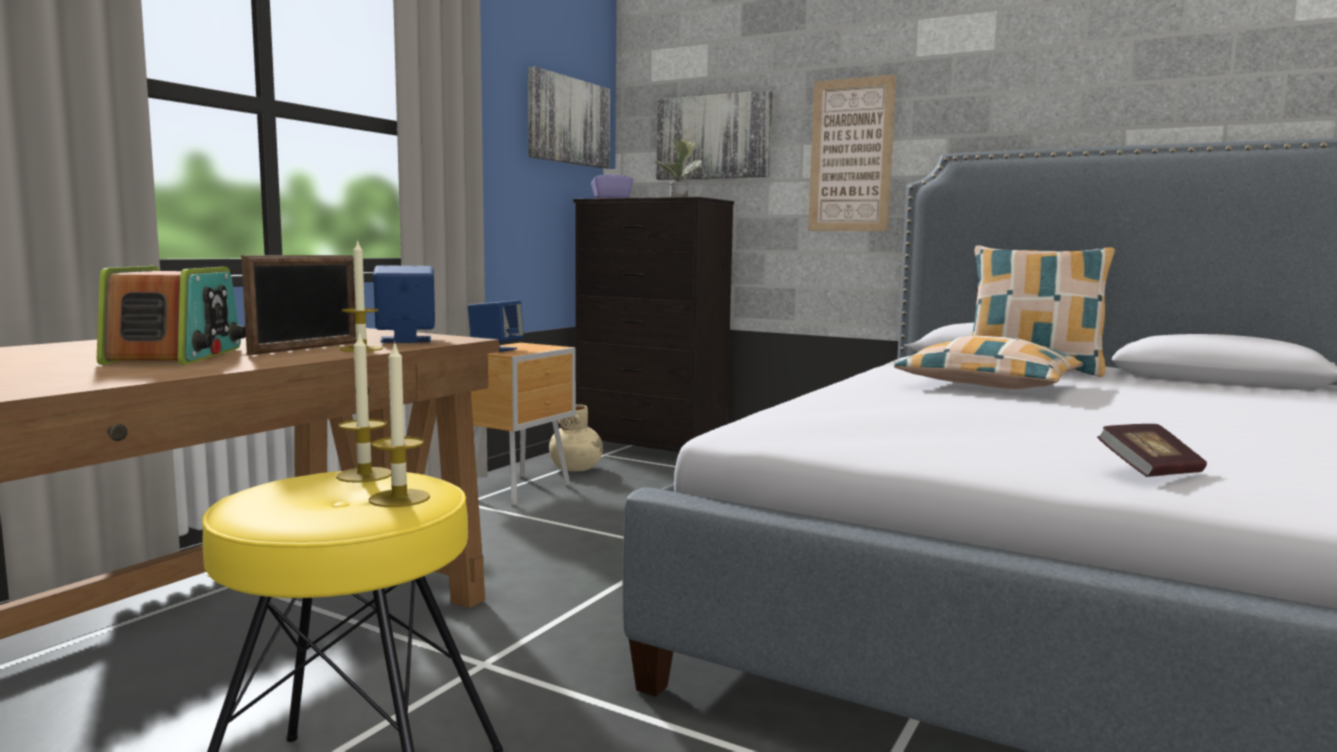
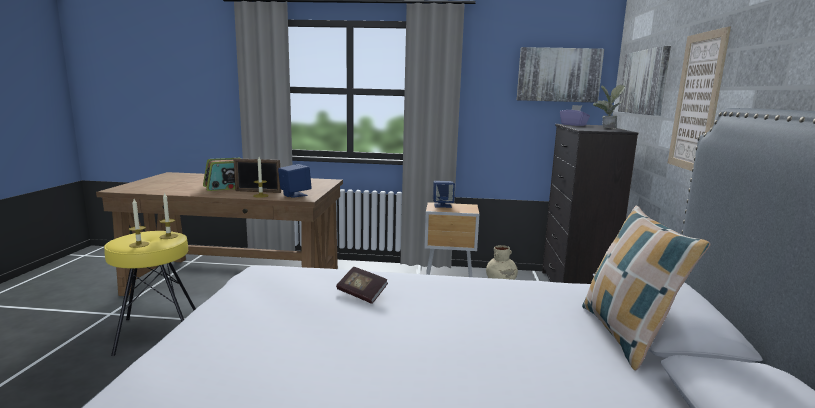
camera: 65 degrees right, 5 degrees up
pillow [894,336,1083,389] -> none
book [1097,424,1207,477] -> book moved to [336,267,388,304]

